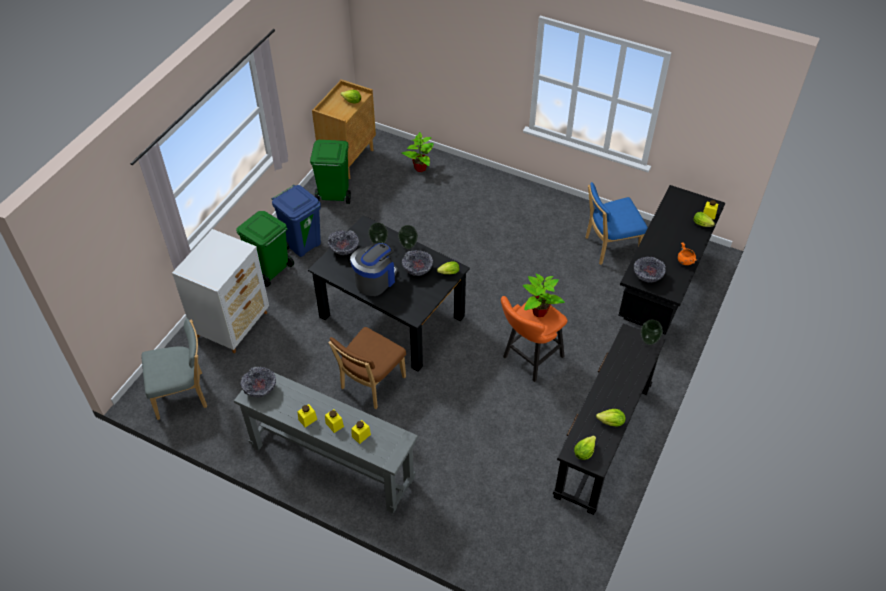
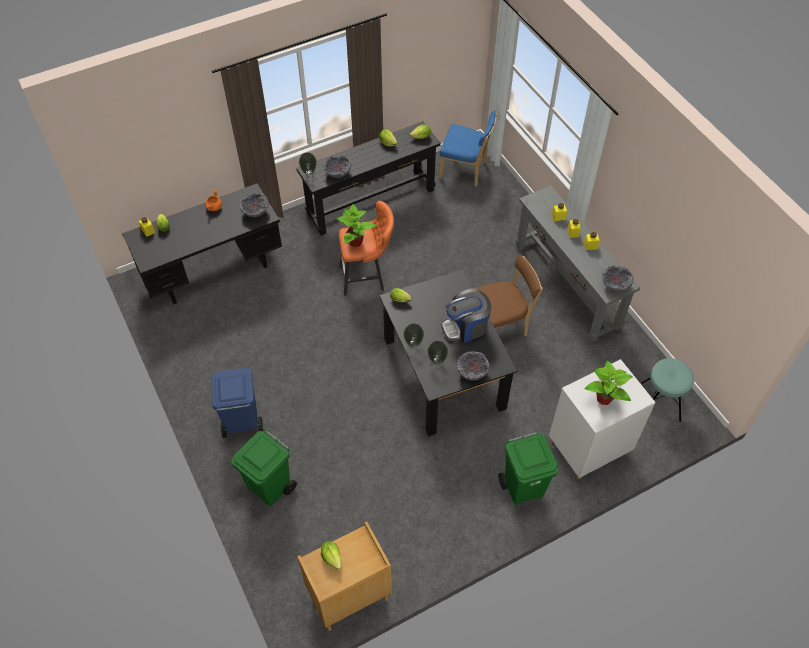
camera: 145 degrees left, 5 degrees up
grey chair [141,318,207,420] -> turquoise stool [641,358,694,422]
blue trash can [272,185,321,257] -> blue trash can moved to [211,368,263,438]
green trash can [310,140,351,204] -> green trash can moved to [231,430,297,506]
potted plant [402,132,434,172] -> potted plant moved to [585,361,633,405]
bowl [402,250,433,276] -> bowl moved to [323,155,351,178]
blue chair [586,182,648,265] -> blue chair moved to [439,110,498,187]

